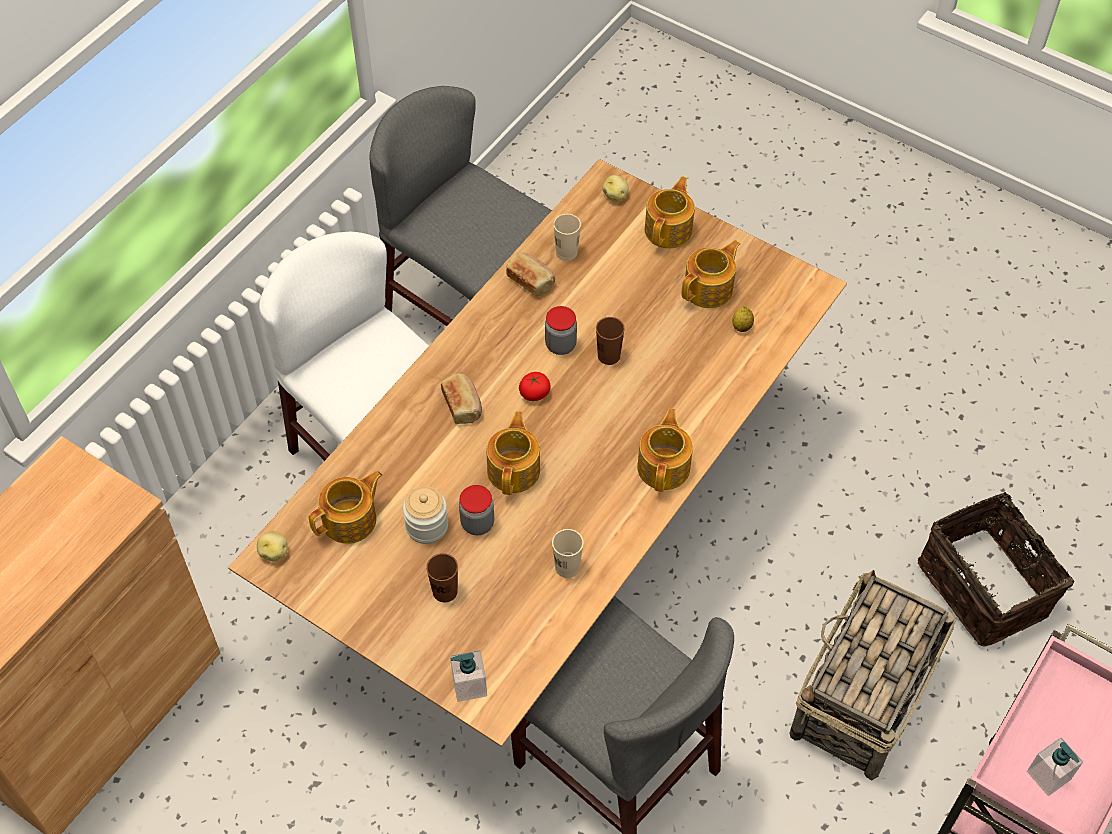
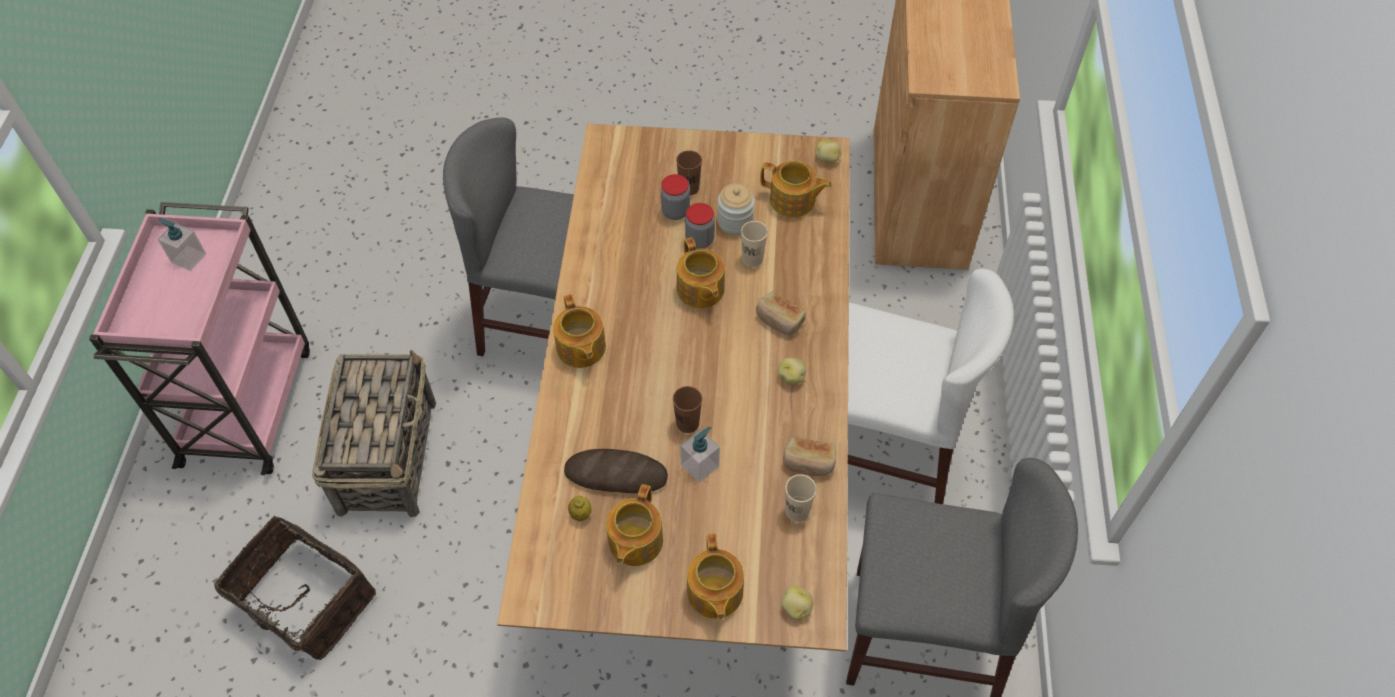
camera: 150 degrees right, 0 degrees up
teapot [309,471,382,544] -> teapot turned 90 degrees counterclockwise [760,161,832,218]
soap dispenser [450,650,487,702] -> soap dispenser moved to [680,426,720,483]
tomato [519,372,551,401] -> none
jar [545,306,577,355] -> jar moved to [661,174,690,220]
beige cup [552,529,583,578] -> beige cup moved to [741,221,768,267]
none -> bread [564,449,668,493]
none -> potato [778,357,806,385]

